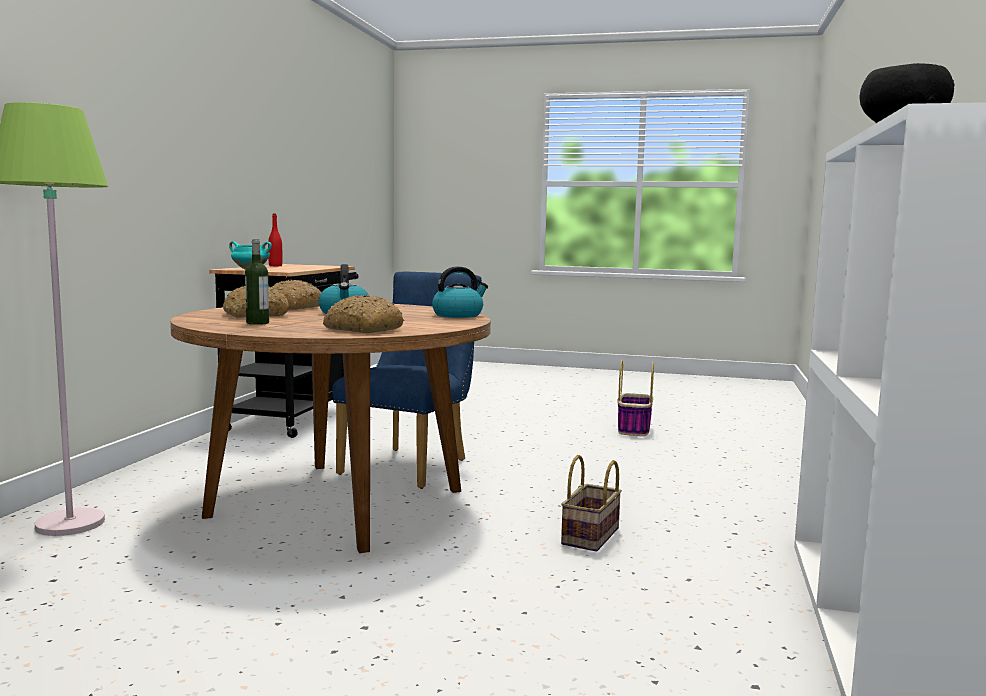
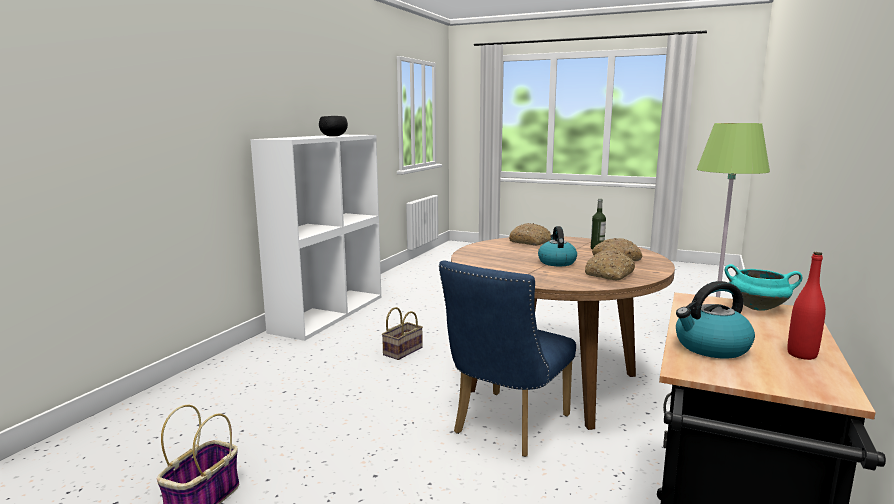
camera: 170 degrees left, 5 degrees up
kettle [432,266,488,318] -> kettle moved to [676,281,755,359]

